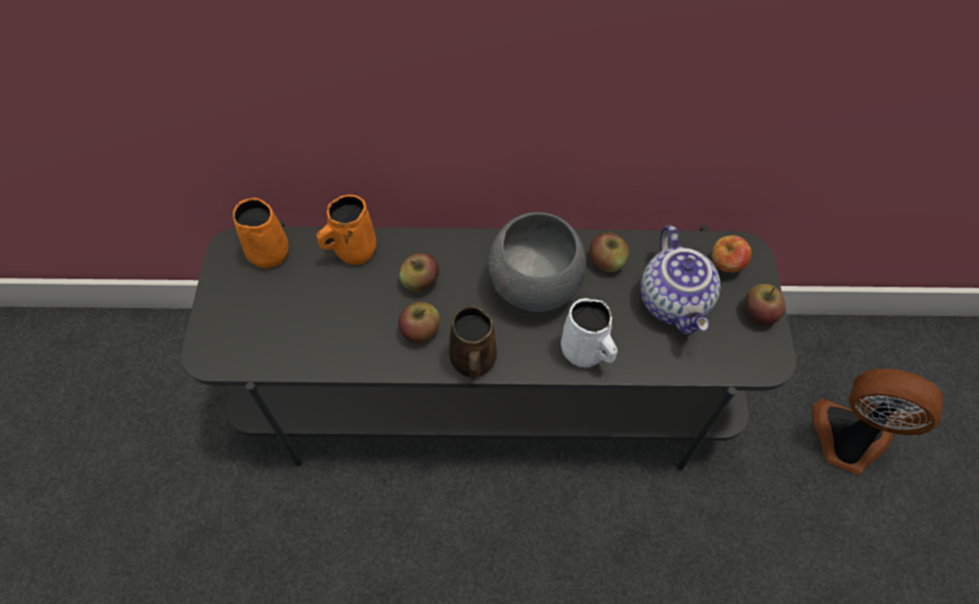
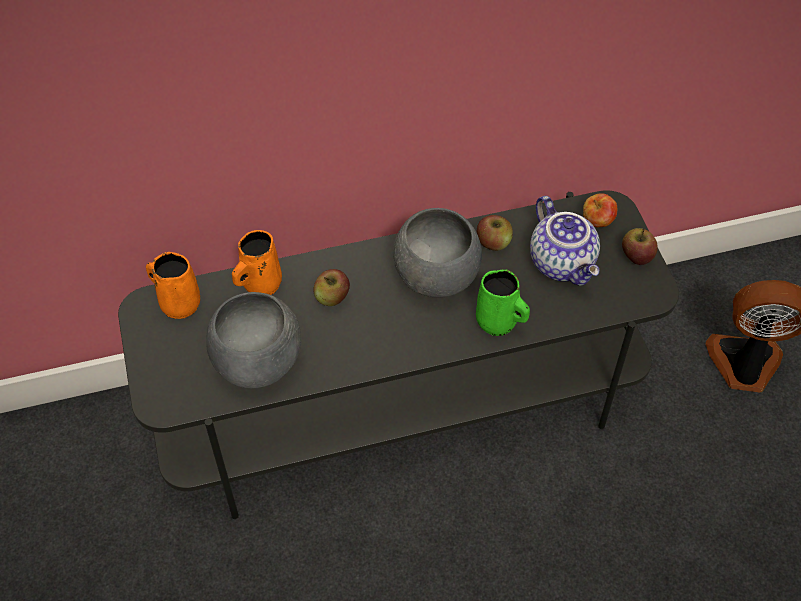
camera: 15 degrees left, 5 degrees down
apple [398,302,440,343] -> none
brown mug [449,306,497,379] -> none
white mug [561,298,618,368] -> green mug [476,270,530,336]
none -> grey bowl [206,292,301,388]

